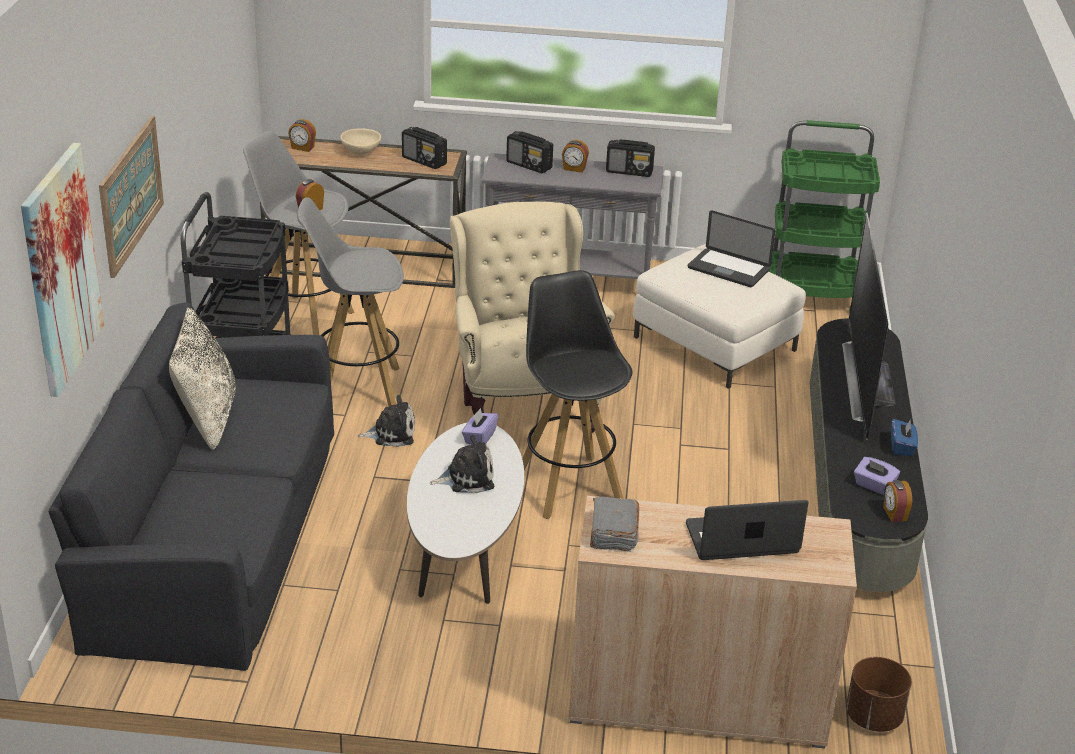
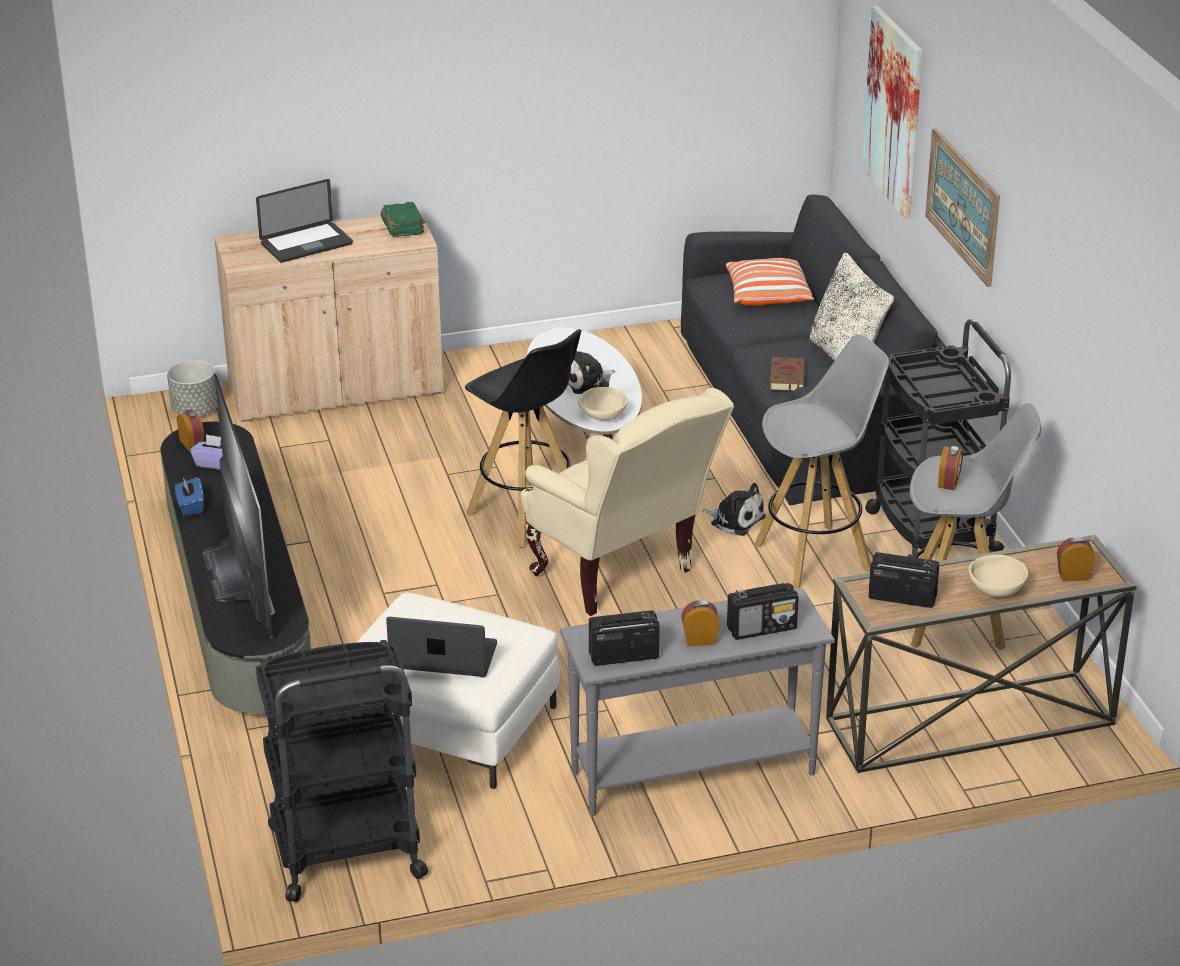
camera: 160 degrees right, 0 degrees up
plush toy [358,395,415,447] -> plush toy turned 120 degrees counterclockwise [702,483,766,536]
purple tissue box [462,408,498,445] -> beige bowl [578,387,628,421]
radio [506,131,553,174] -> radio turned 150 degrees clockwise [727,583,799,640]
grey book [590,497,640,552] -> green book [381,202,425,237]
green cart [769,120,880,312] -> black cart [256,640,428,902]
brown planter [846,657,912,732] -> grey planter [167,360,217,415]
none -> pillow [726,258,814,306]
none -> brown book [770,357,806,391]

